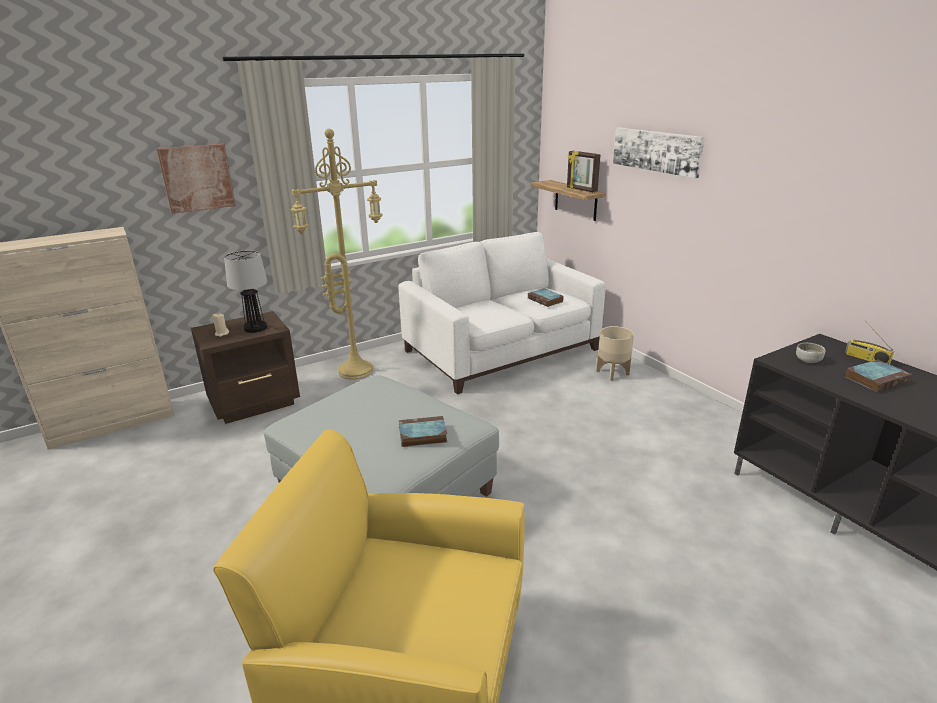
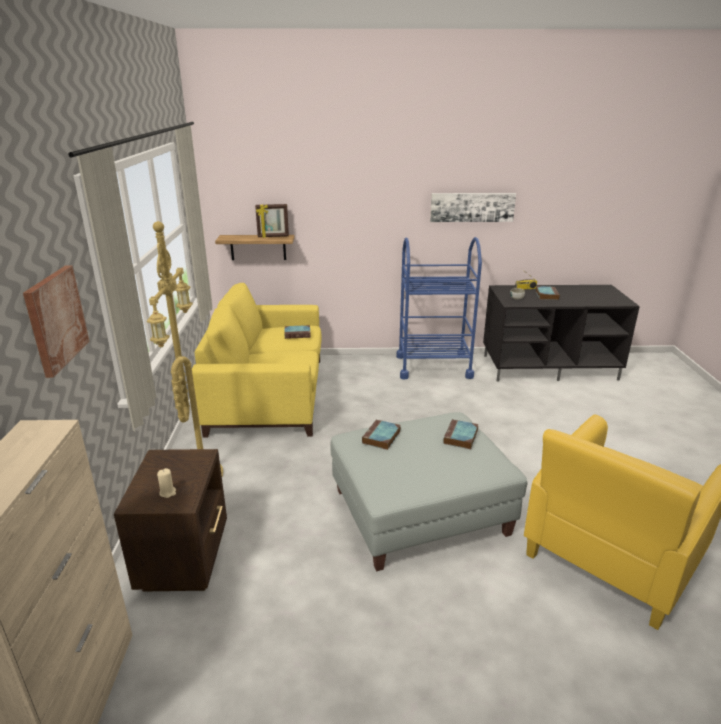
camera: 60 degrees left, 0 degrees up
table lamp [224,250,267,333] -> none
white sofa [398,232,606,394] -> yellow sofa [192,283,322,438]
beige planter [596,326,634,381] -> none
picture [613,127,705,178] -> picture moved to [430,193,516,222]
none -> book [362,419,401,450]
none -> blue cart [396,237,482,380]

